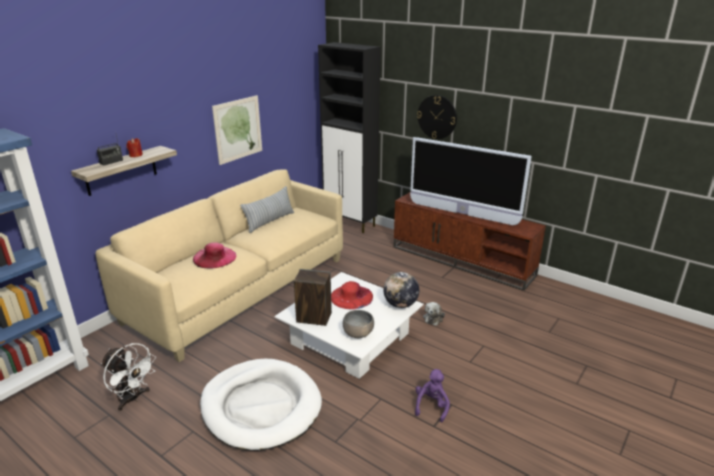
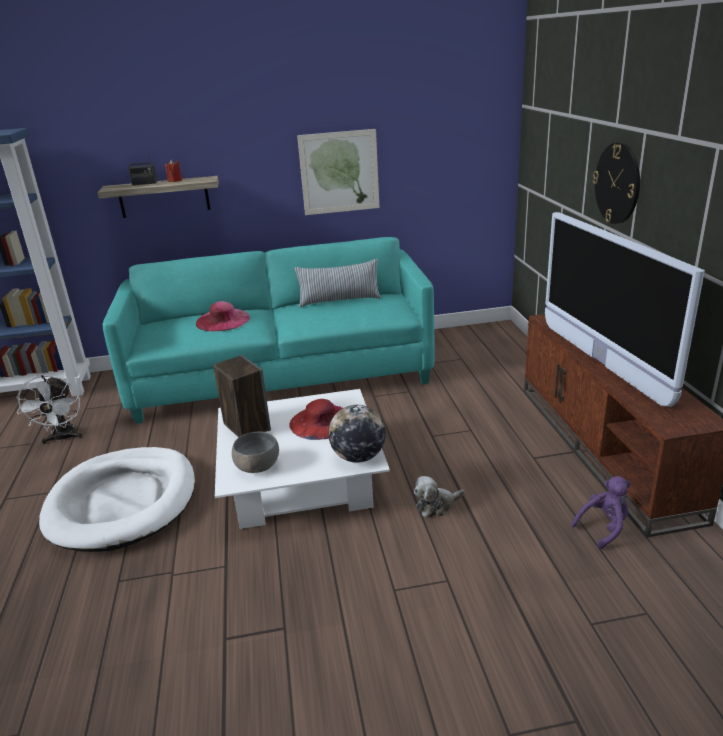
camera: 45 degrees right, 0 degrees up
beige sofa [96,169,343,362] -> turquoise sofa [103,237,435,424]
black cabinet [318,42,381,233] -> none
purple plush toy [415,369,450,422] -> purple plush toy moved to [571,476,631,549]

